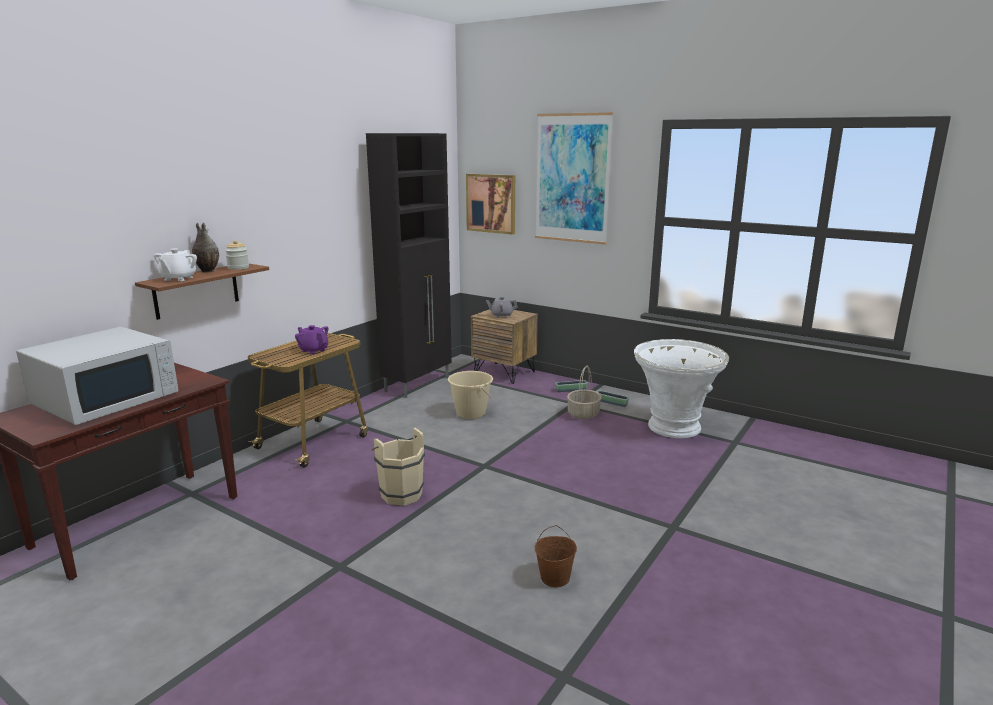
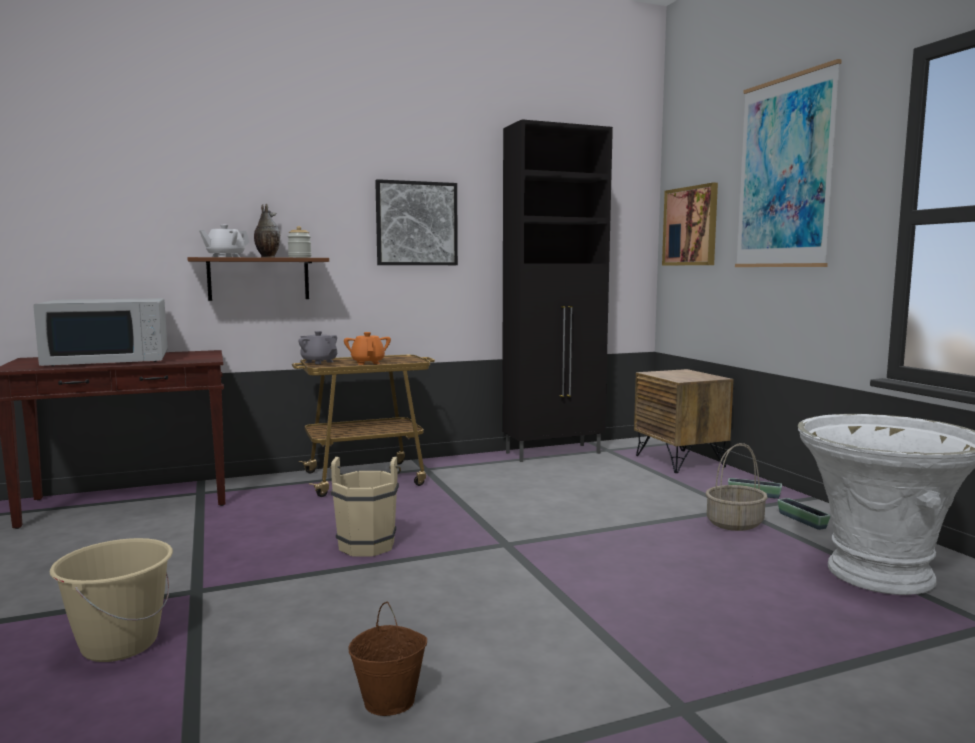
camera: 35 degrees right, 10 degrees down
purple teapot [295,325,329,354] -> orange teapot [344,332,391,365]
beige bucket [448,371,493,419] -> beige bucket moved to [49,538,173,662]
grey teapot [486,296,518,318] -> grey teapot moved to [299,331,337,364]
none -> picture [375,179,458,265]

